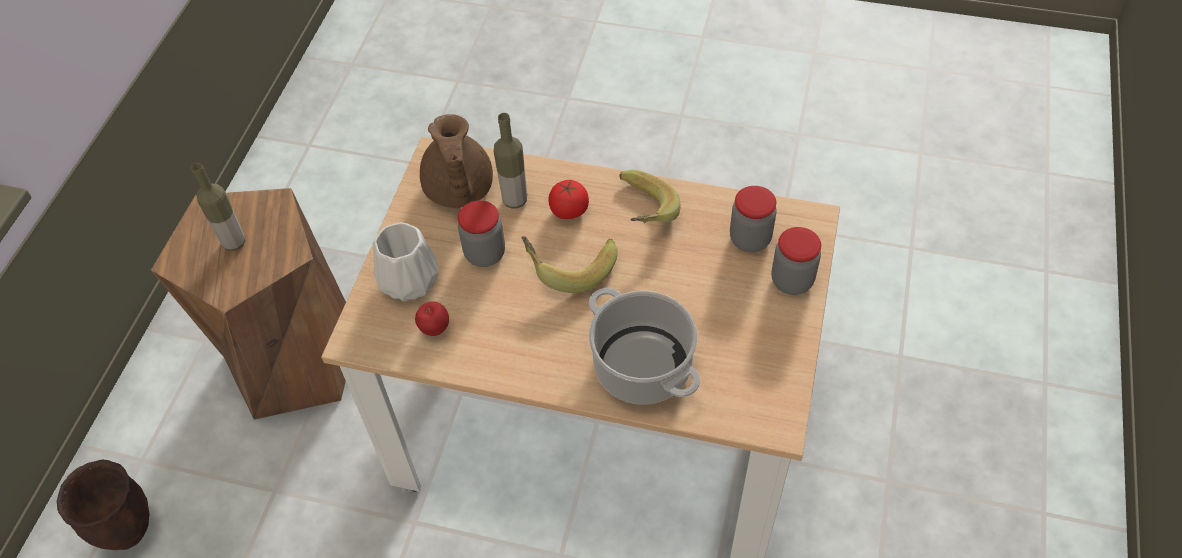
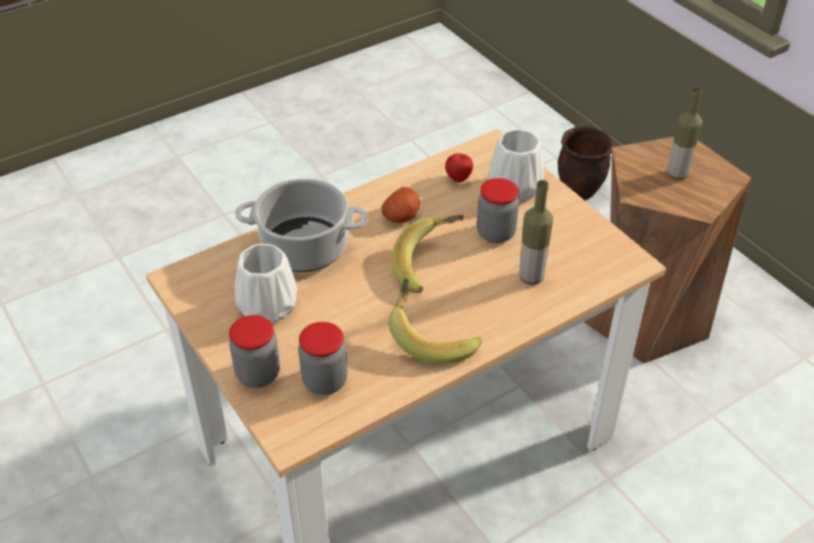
camera: 130 degrees right, 10 degrees down
brown teapot [420,114,493,208] -> none
tomato [548,180,589,219] -> none
none -> white vase [235,244,297,323]
none -> potato [382,187,420,223]

